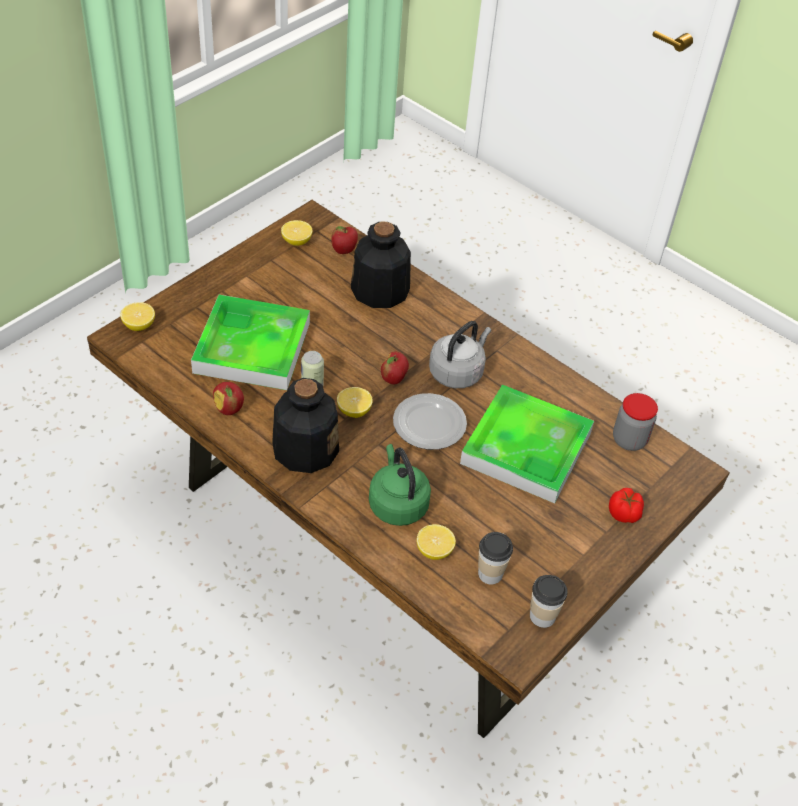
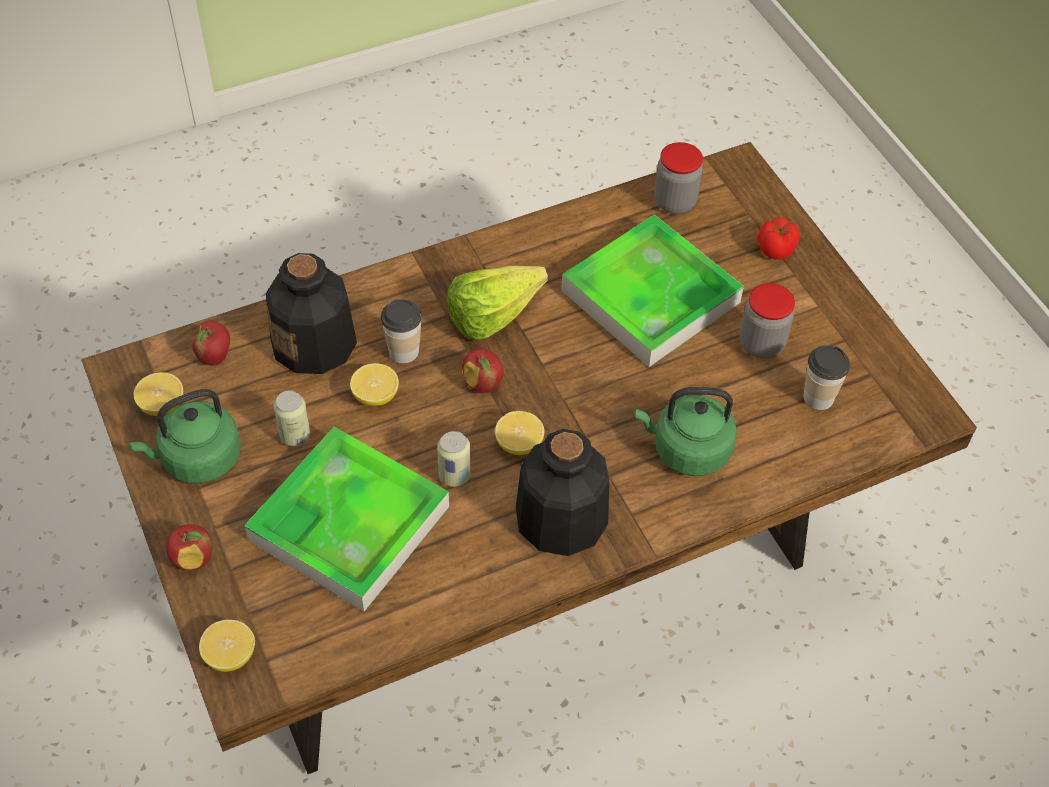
camera: 65 degrees left, 5 degrees up
apple [213,382,244,415] -> apple moved to [166,524,212,570]
plate [393,393,467,450] -> none
lemon [417,524,456,560] -> lemon moved to [350,363,399,406]
grey kettle [429,321,491,388] -> lettuce [447,266,548,341]
cup [530,575,567,628] -> cup moved to [381,299,422,364]
none -> green kettle [129,389,241,483]
none -> can [274,391,310,447]
none -> jar [739,283,795,358]

